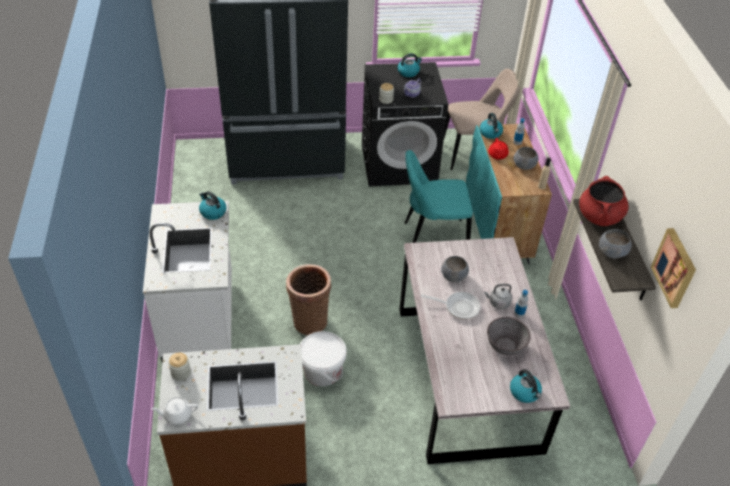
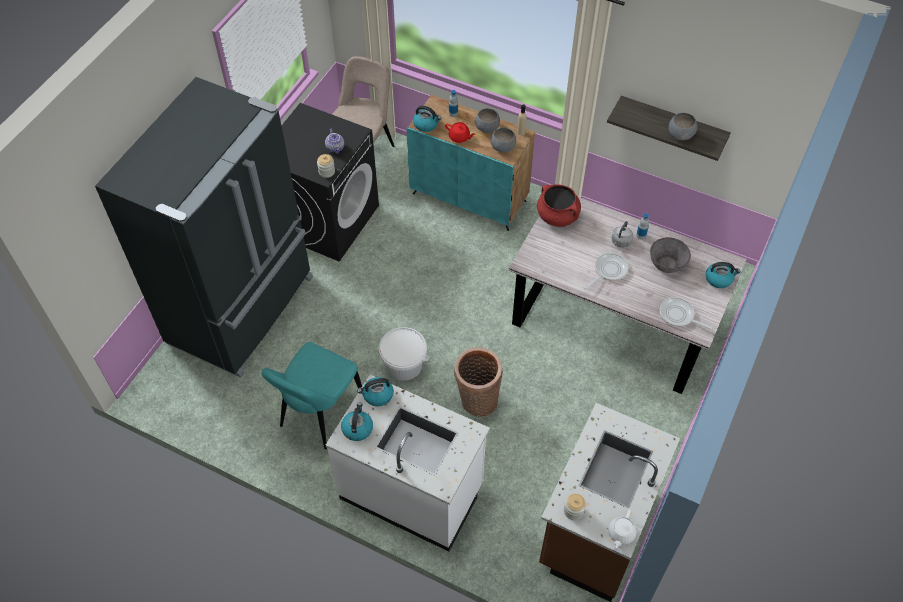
camera: 55 degrees left, 10 degrees up
white bucket [300,331,347,386] -> white bucket moved to [379,327,430,381]
kettle [398,53,422,77] -> kettle moved to [341,403,373,441]
turquoise chair [405,150,473,243] -> turquoise chair moved to [261,342,362,449]
grey bowl [441,256,469,283] -> grey bowl moved to [490,128,516,153]
red cooking pot [579,176,629,226] -> red cooking pot moved to [537,184,581,227]
picture [651,228,696,308] -> none
none -> frying pan [660,297,717,332]

